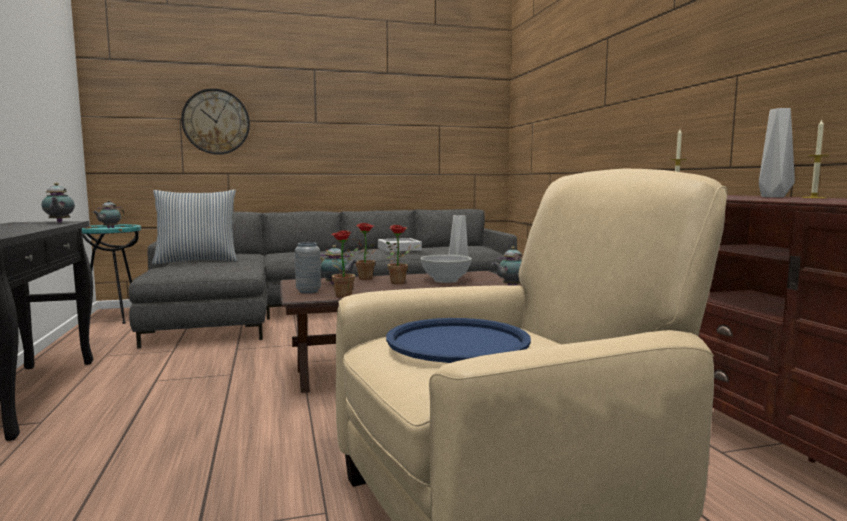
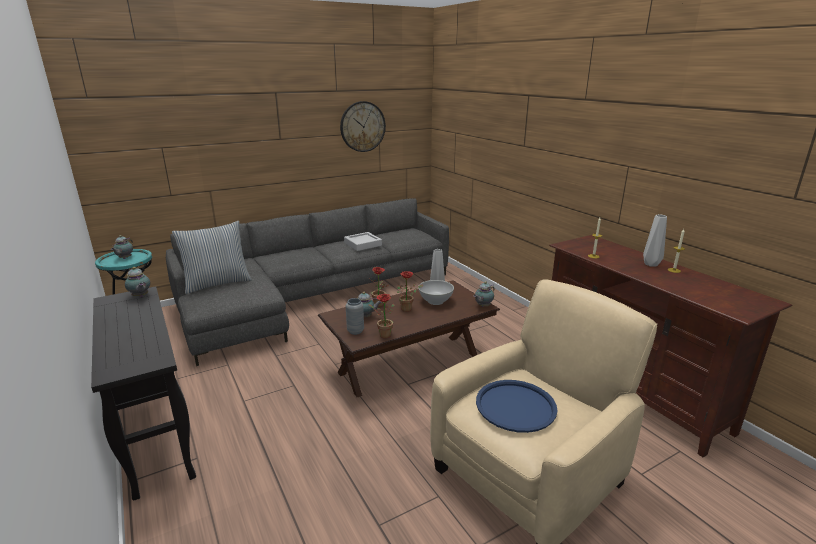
camera: 15 degrees left, 15 degrees up
wall clock [181,88,250,155] -> wall clock moved to [340,101,386,152]

